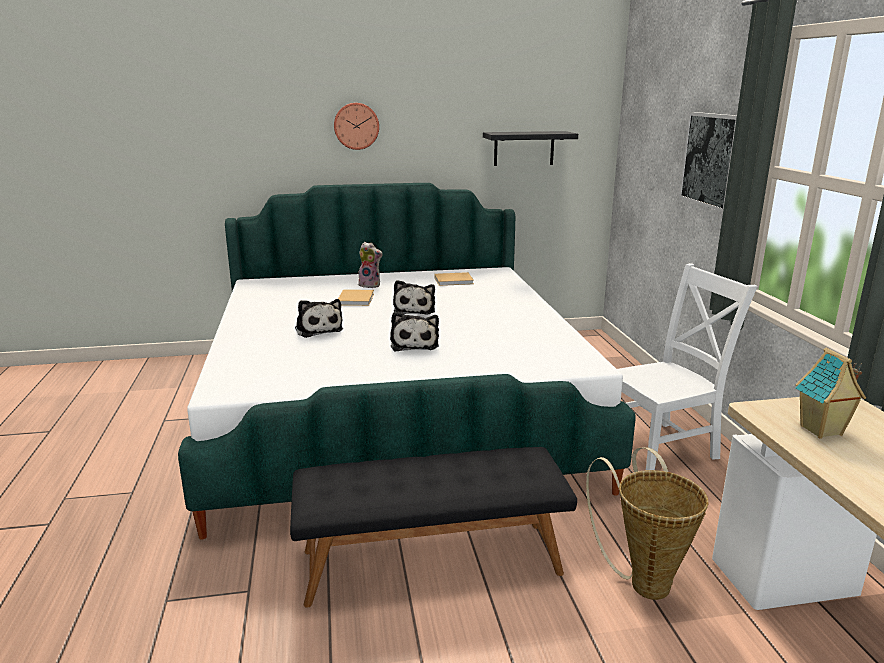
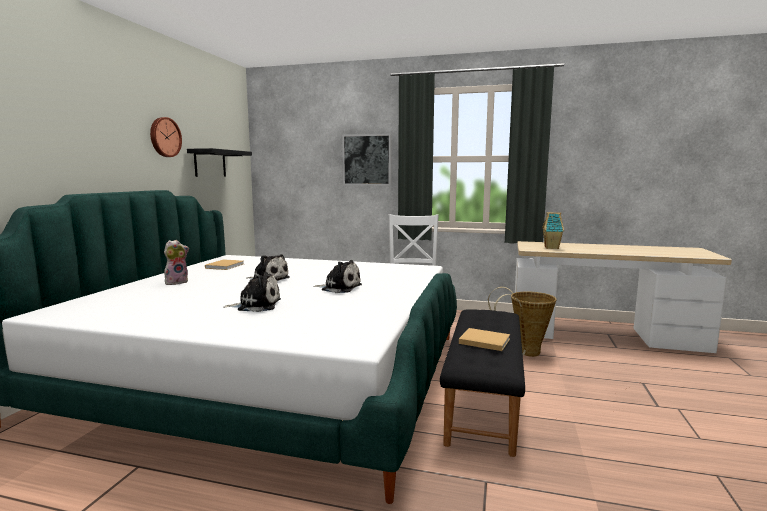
camera: 65 degrees left, 10 degrees down
wall clock [334,103,379,150] -> wall clock moved to [150,117,182,157]
beige book [338,289,374,306] -> beige book moved to [459,328,510,351]

